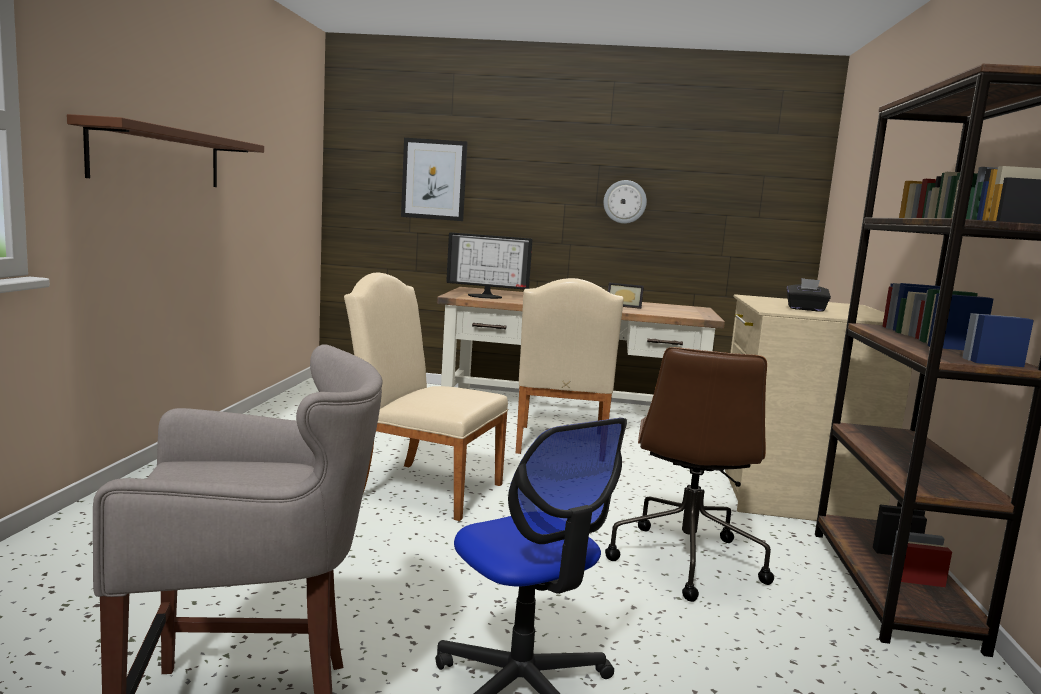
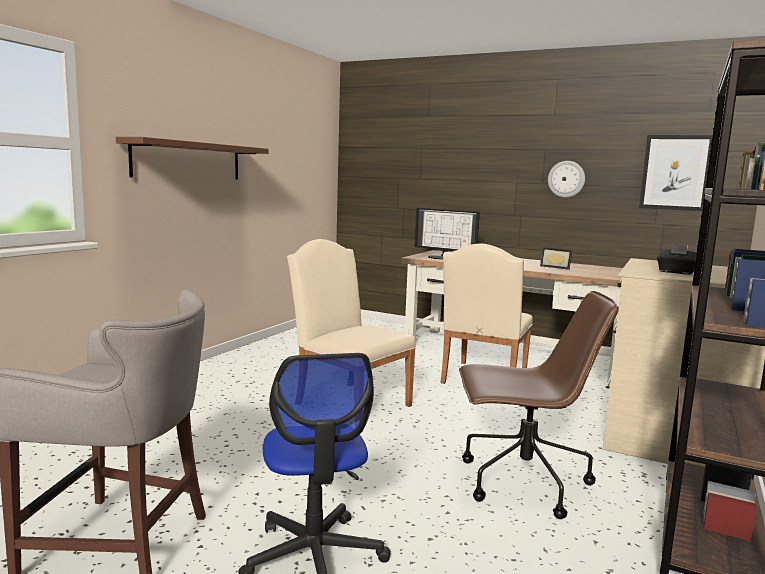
camera: 20 degrees right, 0 degrees up
picture [401,138,468,221] -> picture moved to [639,135,713,211]
brown office chair [605,347,774,602] -> brown office chair turned 120 degrees counterclockwise [459,291,619,519]

